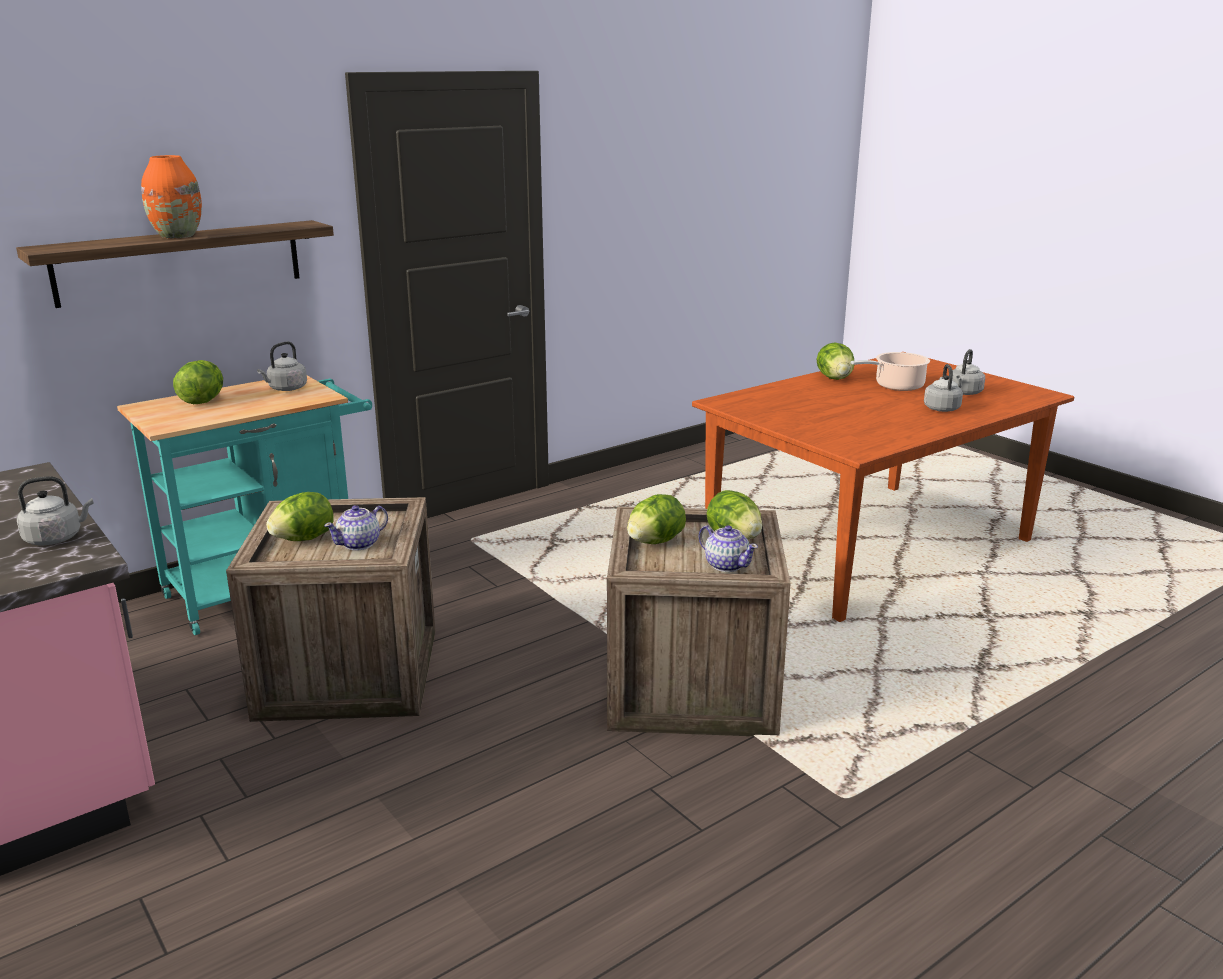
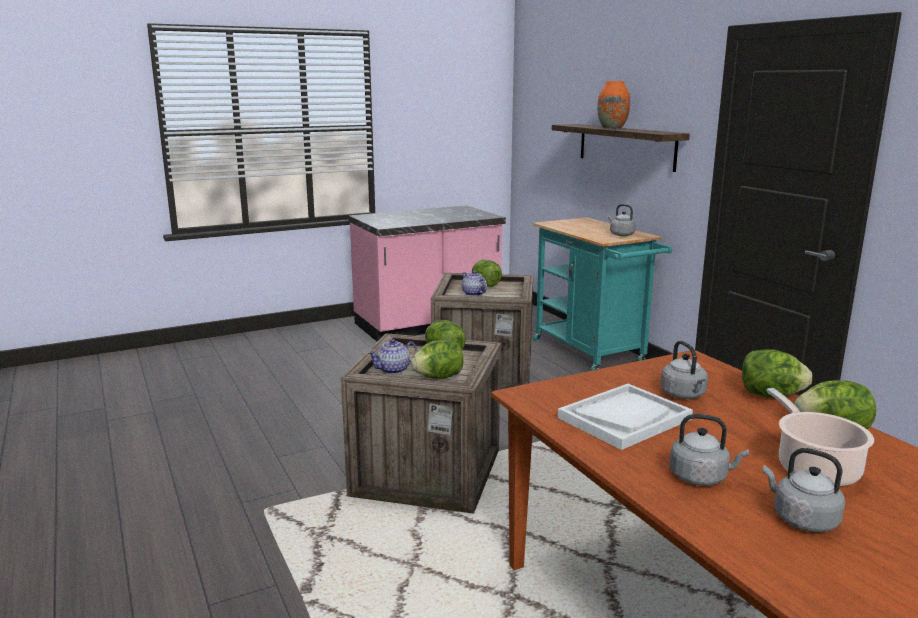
camera: 100 degrees right, 5 degrees down
grey kettle [17,476,94,545] -> grey kettle moved to [661,341,708,399]
lettuce [173,360,223,404] -> lettuce moved to [742,349,812,397]
none -> white tray [558,384,693,450]

